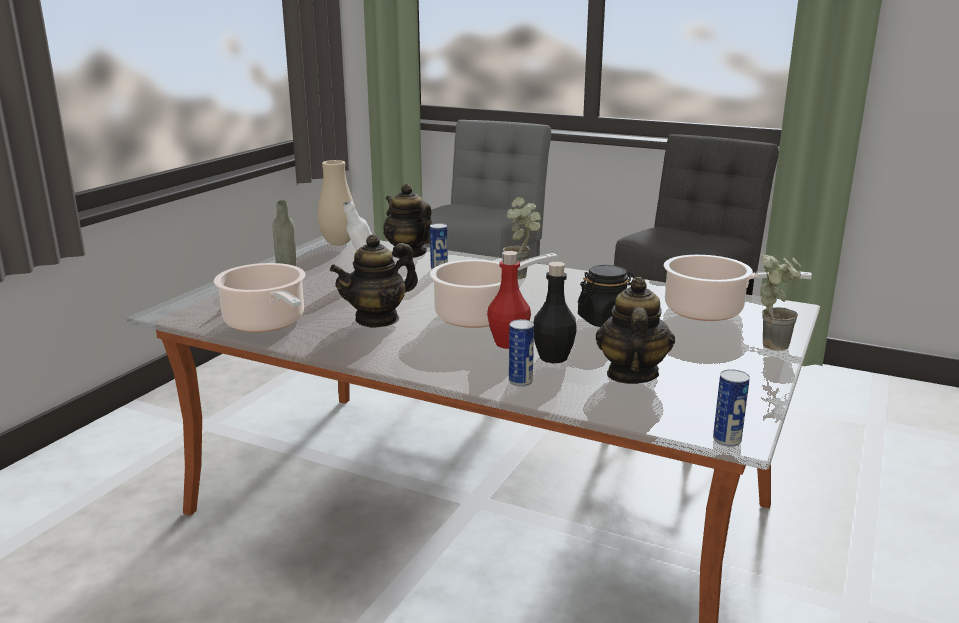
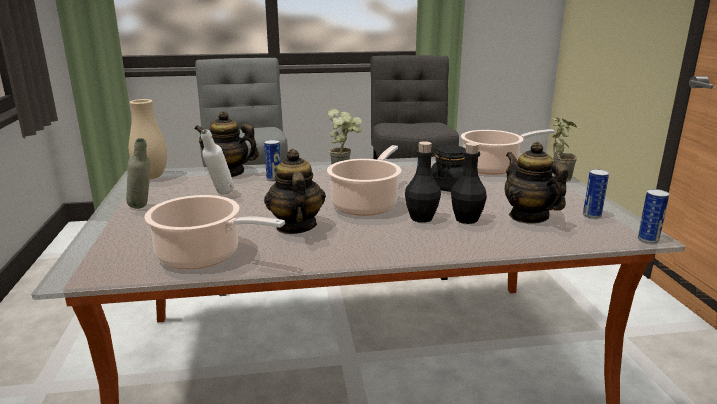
camera: 35 degrees left, 0 degrees up
teapot [330,234,418,328] -> teapot turned 150 degrees clockwise [264,149,326,234]
red bottle [487,251,531,349] -> black bottle [405,141,441,223]
can [509,319,534,387] -> can moved to [583,169,609,219]

